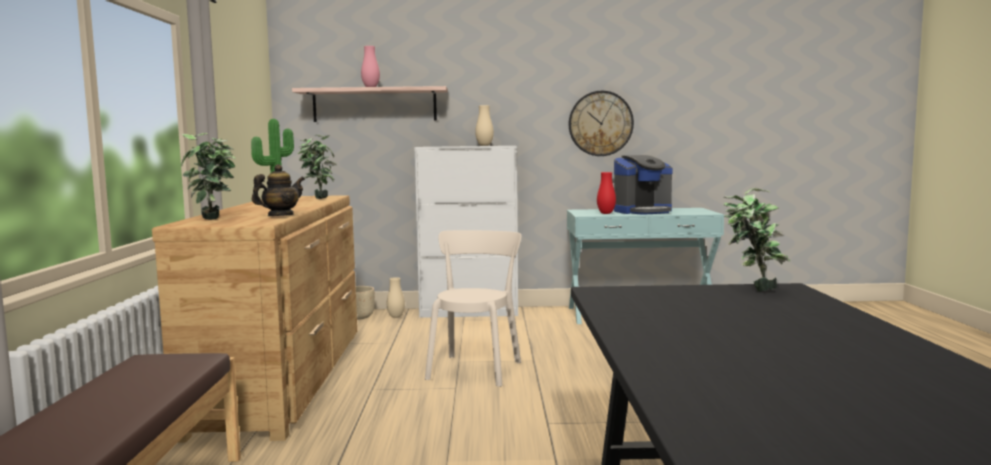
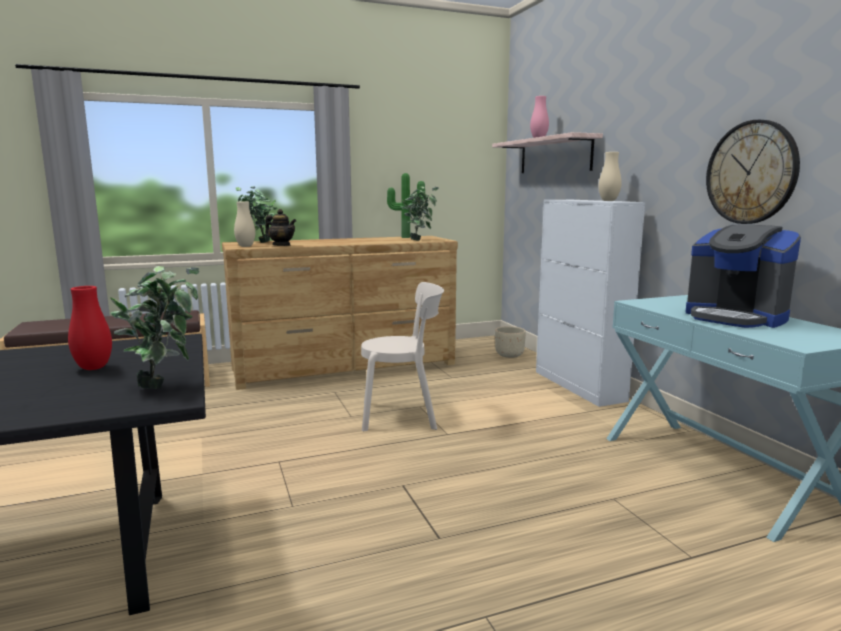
camera: 70 degrees right, 5 degrees up
beige vase [387,277,405,318] -> beige vase moved to [234,202,255,247]
red vase [597,172,616,214] -> red vase moved to [68,286,112,370]

